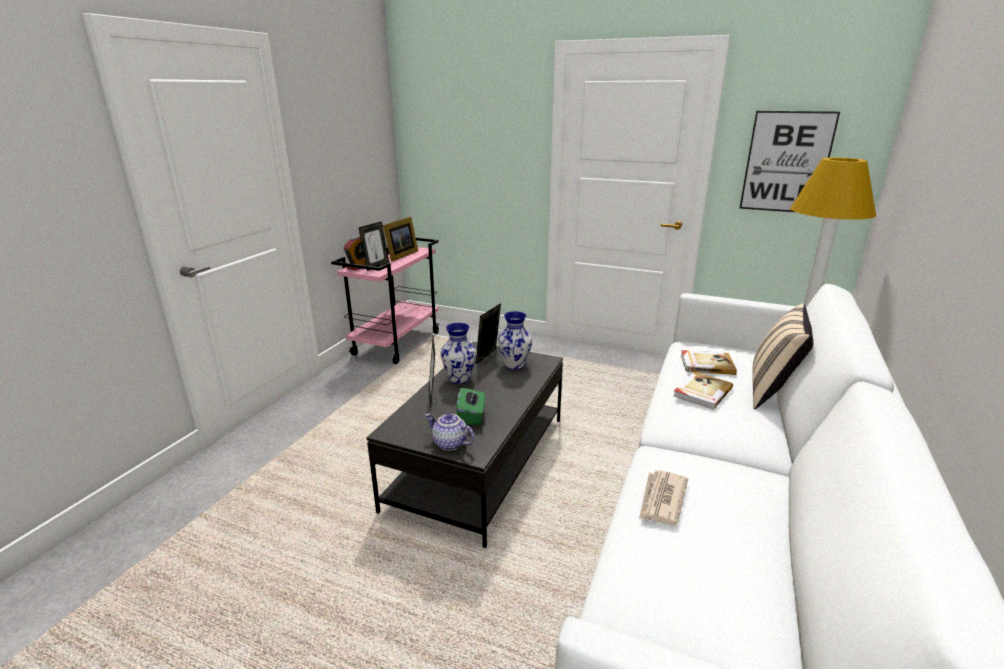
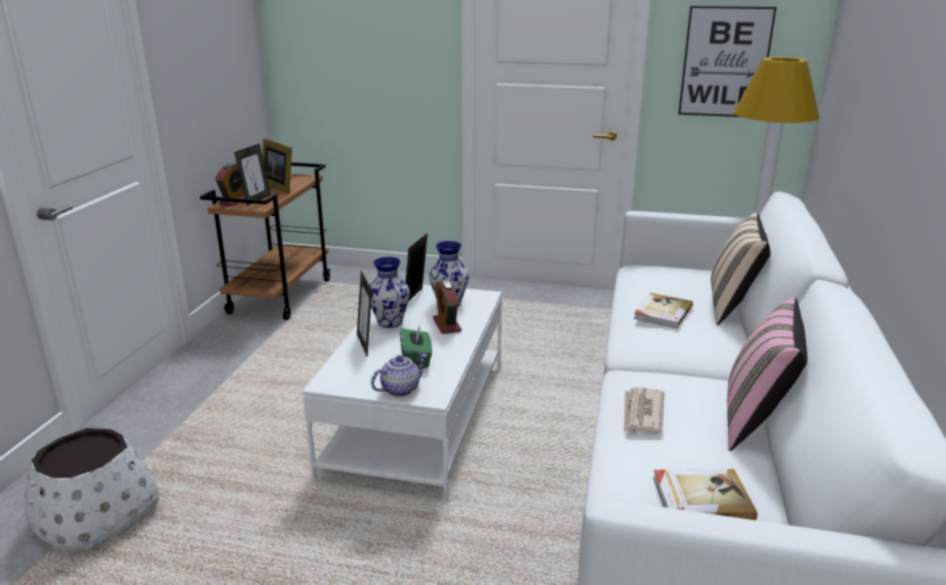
camera: 10 degrees left, 0 degrees up
pink cart [331,238,439,364] -> brown cart [200,162,330,320]
black coffee table [366,342,563,548] -> white coffee table [302,285,502,502]
picture frame [383,217,418,262] -> picture frame turned 120 degrees clockwise [262,138,292,194]
teapot [426,413,475,451] -> teapot turned 120 degrees clockwise [371,354,427,397]
book [681,350,737,375] -> book moved to [653,469,757,520]
none -> white planter [24,428,159,552]
none -> alarm clock [433,279,461,334]
none -> pink pillow [727,297,807,451]

